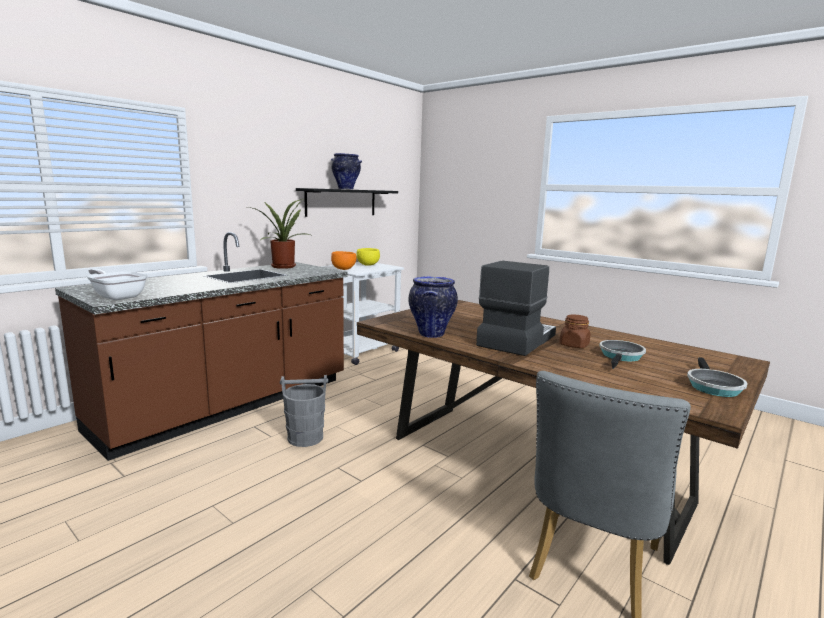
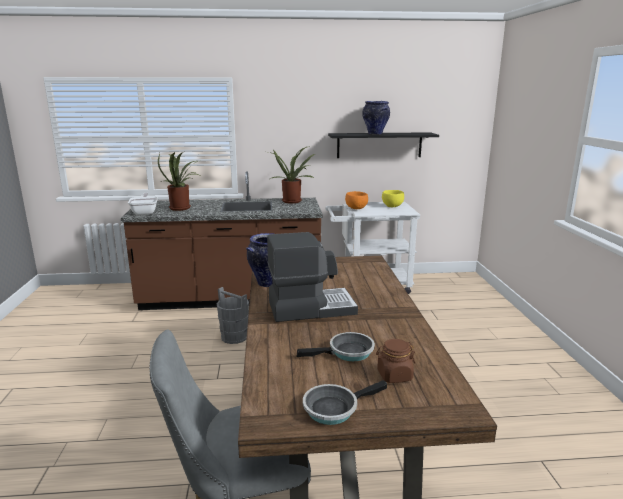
camera: 45 degrees right, 5 degrees up
brown jar [559,314,591,348] -> brown jar moved to [376,339,415,383]
none -> potted plant [158,152,202,211]

